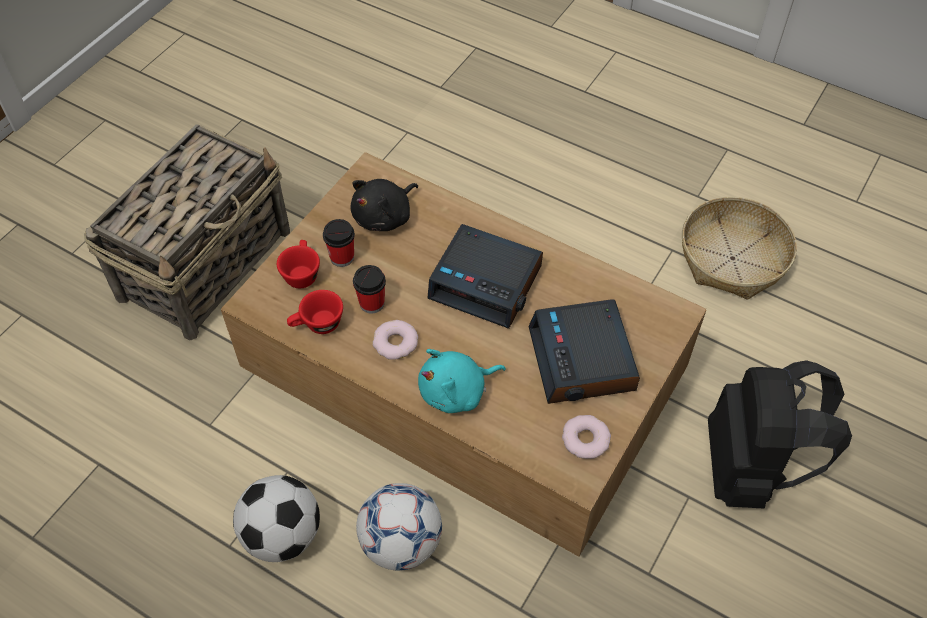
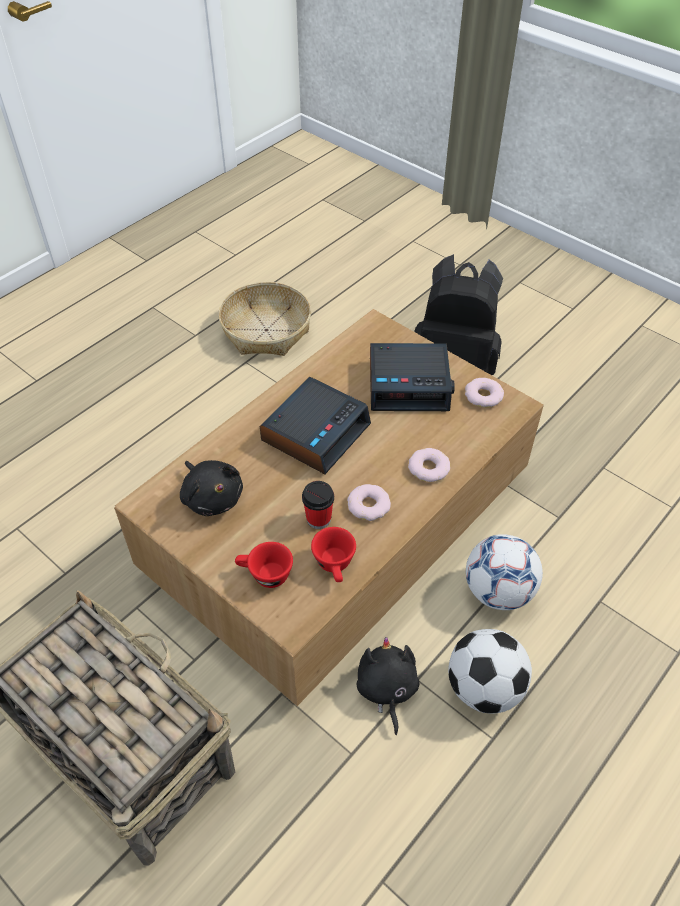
camera: 80 degrees left, 5 degrees down
cup [323,219,355,267] -> none
turquoise plush toy [418,349,506,413] -> donut [408,448,450,482]
none -> black plush toy [356,637,420,735]

